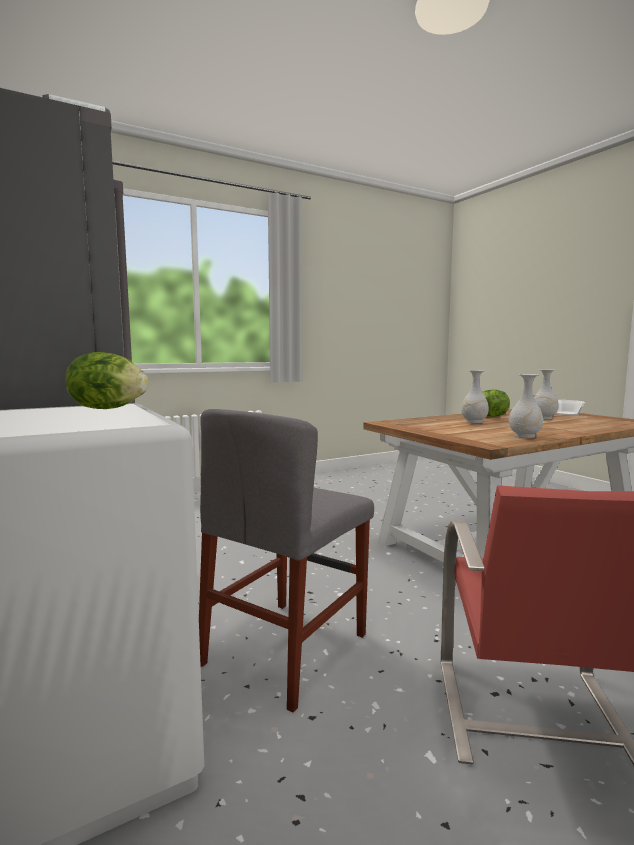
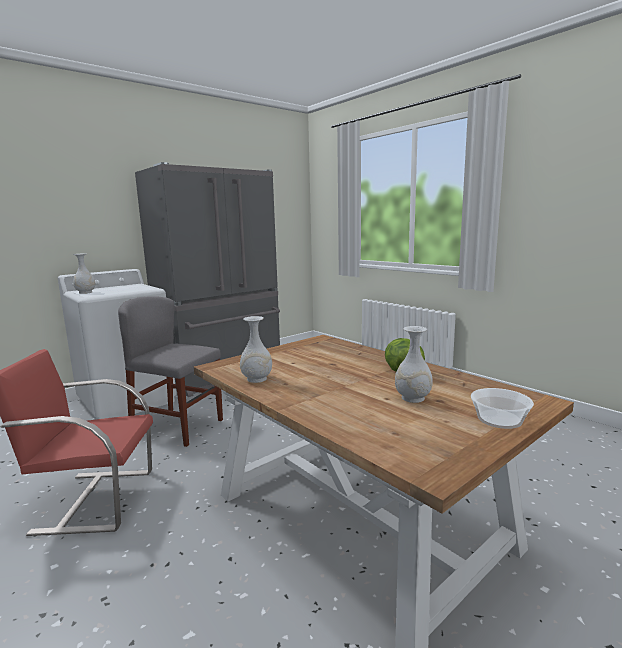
camera: 80 degrees right, 5 degrees up
lettuce [65,352,149,409] -> none
white vase [461,370,489,423] -> white vase moved to [73,253,96,294]

